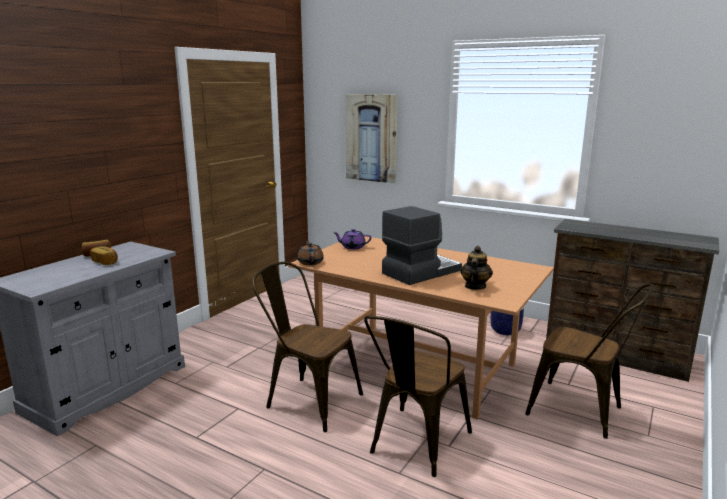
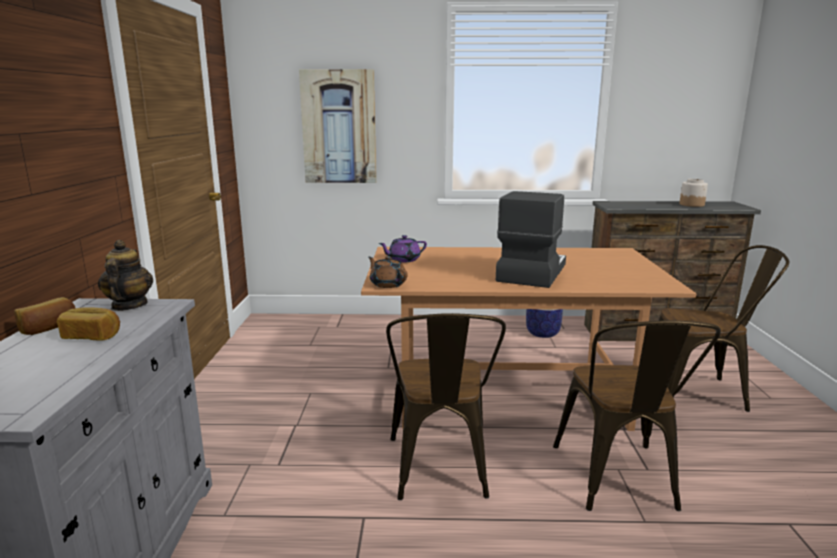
camera: 30 degrees left, 0 degrees up
brown chair [252,262,363,432] -> brown chair turned 90 degrees counterclockwise [386,313,506,500]
teapot [460,246,493,290] -> teapot moved to [98,240,153,311]
none -> jar [679,179,708,207]

